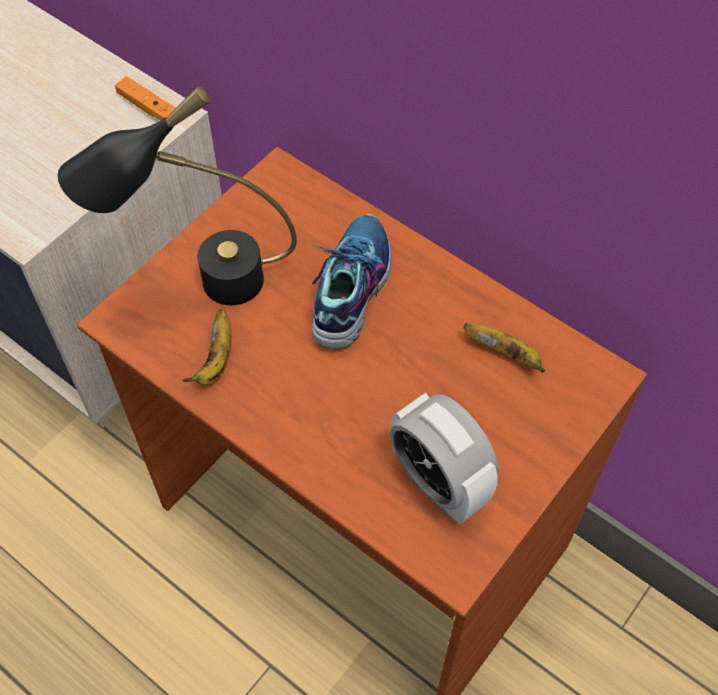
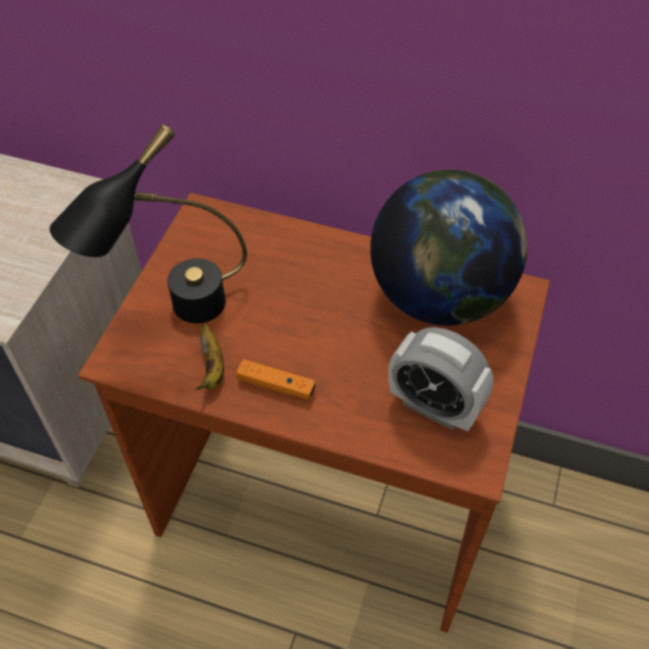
camera: 20 degrees left, 5 degrees down
orange game controller [115,76,176,121] -> orange game controller moved to [236,359,316,400]
shoe [312,214,392,349] -> none
banana [464,322,545,372] -> globe [370,170,527,326]

